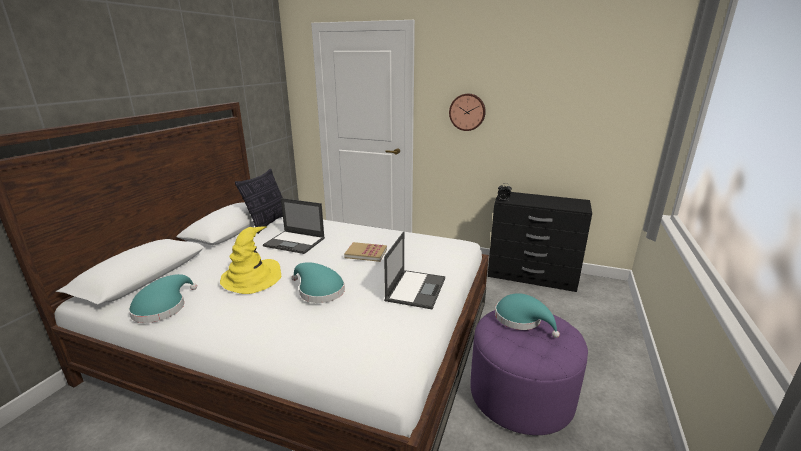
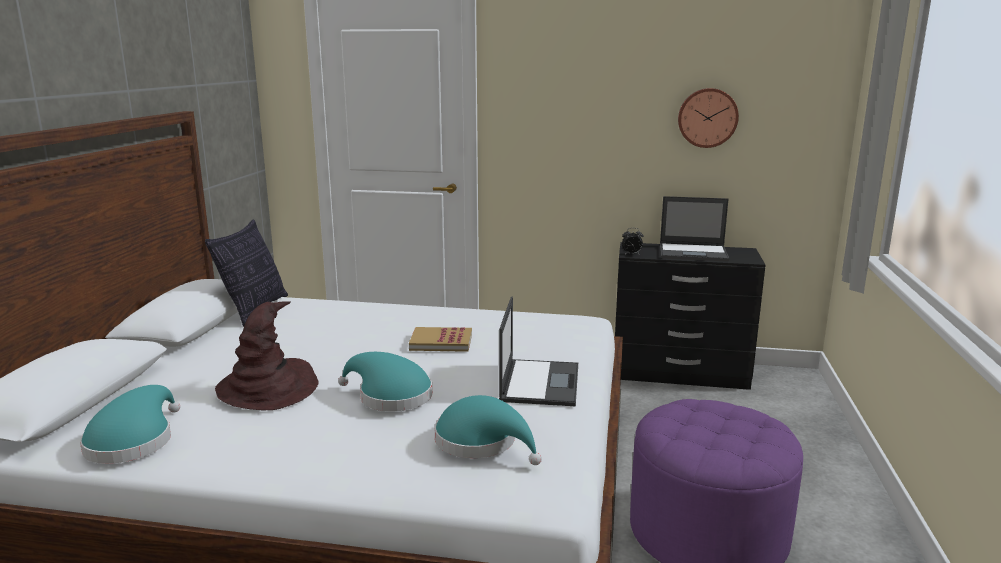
camera: 10 degrees left, 5 degrees down
yellow hat [220,226,281,294] -> brown hat [215,301,319,410]
laptop [263,198,325,254] -> laptop moved to [660,196,729,262]
wall clock [449,94,486,131] -> wall clock moved to [678,88,739,148]
turquoise hat [495,293,560,338] -> turquoise hat moved to [435,395,542,465]

